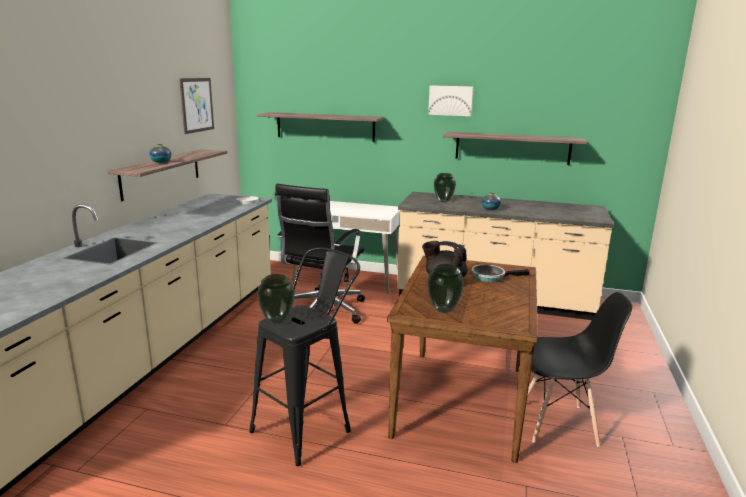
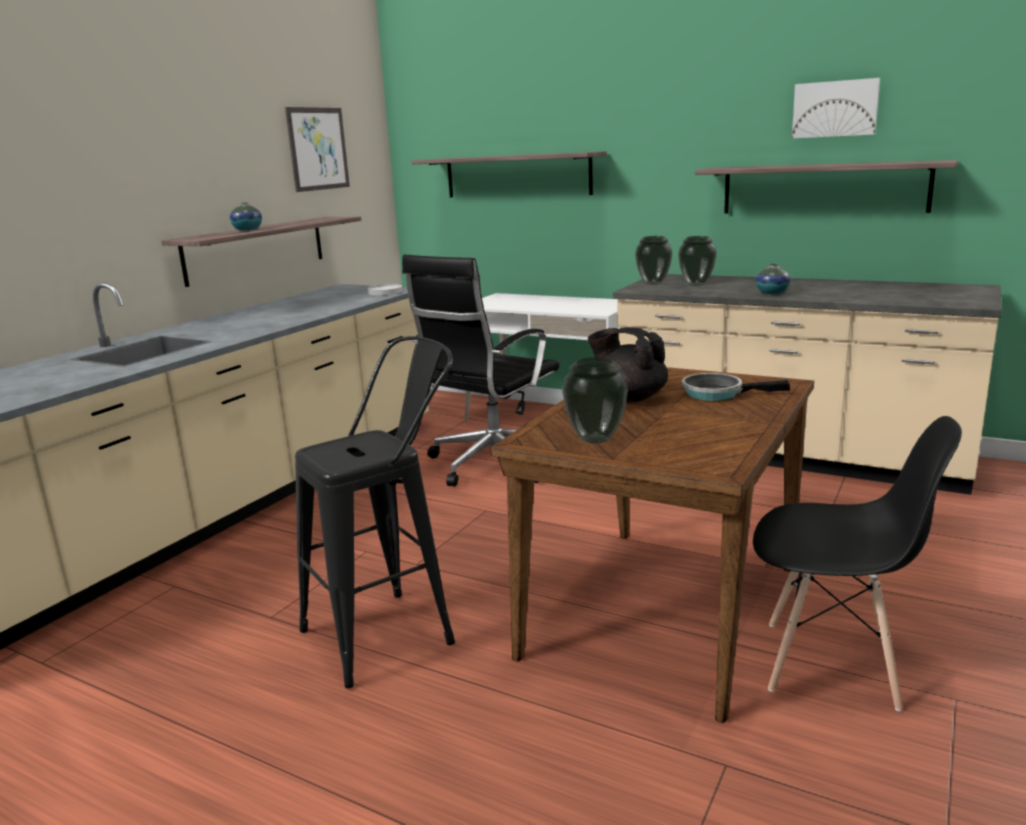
camera: 15 degrees right, 0 degrees up
vase [257,274,295,324] -> vase moved to [635,236,673,285]
picture [428,85,473,116] -> picture moved to [792,78,880,138]

